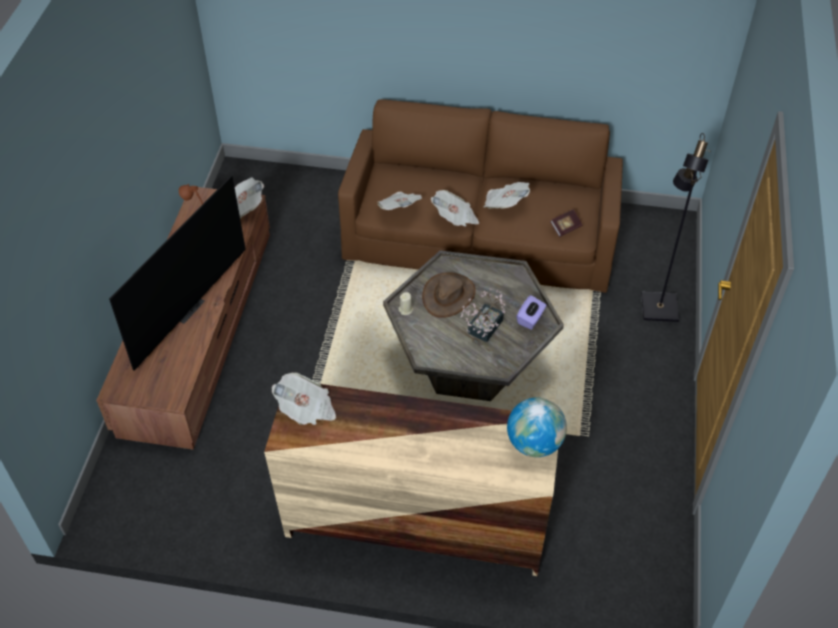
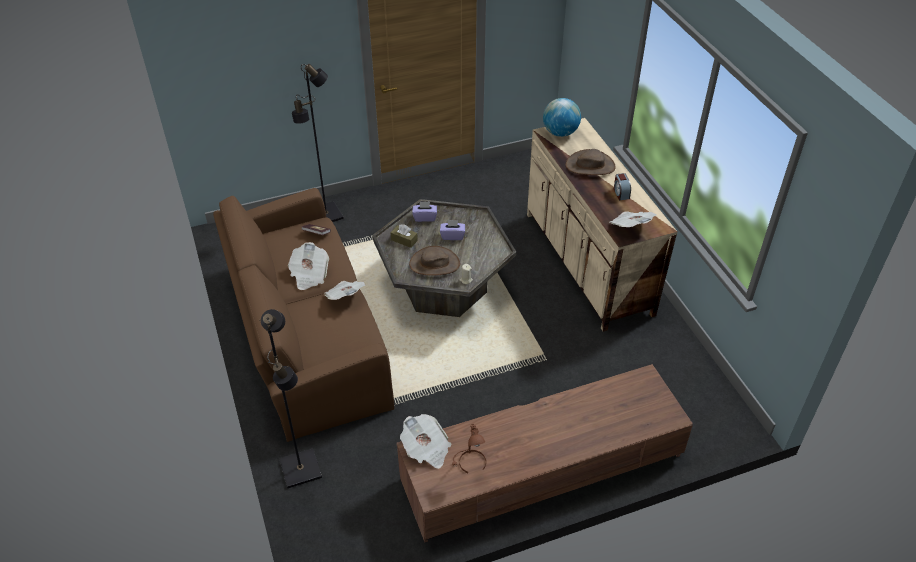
camera: 120 degrees left, 5 degrees down
television [109,175,246,371] -> none
newspaper [378,192,422,210] -> none
potted plant [460,288,506,342] -> purple tissue box [440,220,465,240]
none -> black floor lamp [261,309,322,488]
none -> brown tissue box [390,224,418,248]
none -> brown hat [565,149,616,175]
none -> alarm clock [614,173,631,200]

